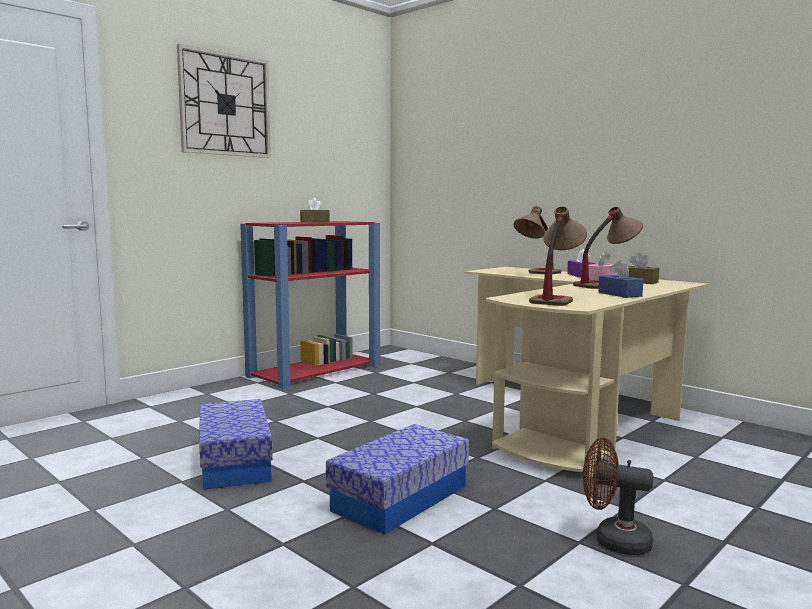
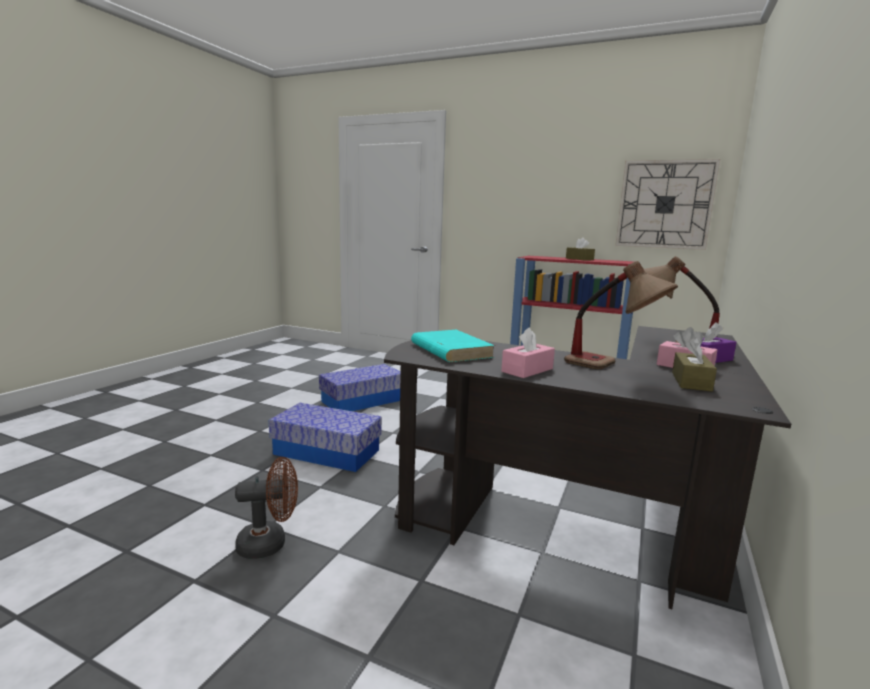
camera: 70 degrees right, 5 degrees up
wall clock [177,44,271,158] -> wall clock moved to [615,159,720,250]
beige desk [464,267,709,477] -> black desk [384,326,791,609]
table lamp [529,206,587,306] -> turquoise book [411,330,495,362]
brown fan [583,438,653,555] -> brown fan turned 75 degrees clockwise [235,457,298,559]
blue tissue box [599,260,644,298] -> pink tissue box [501,327,555,378]

